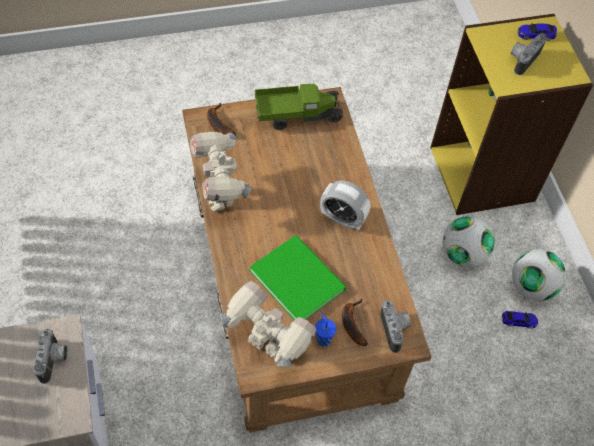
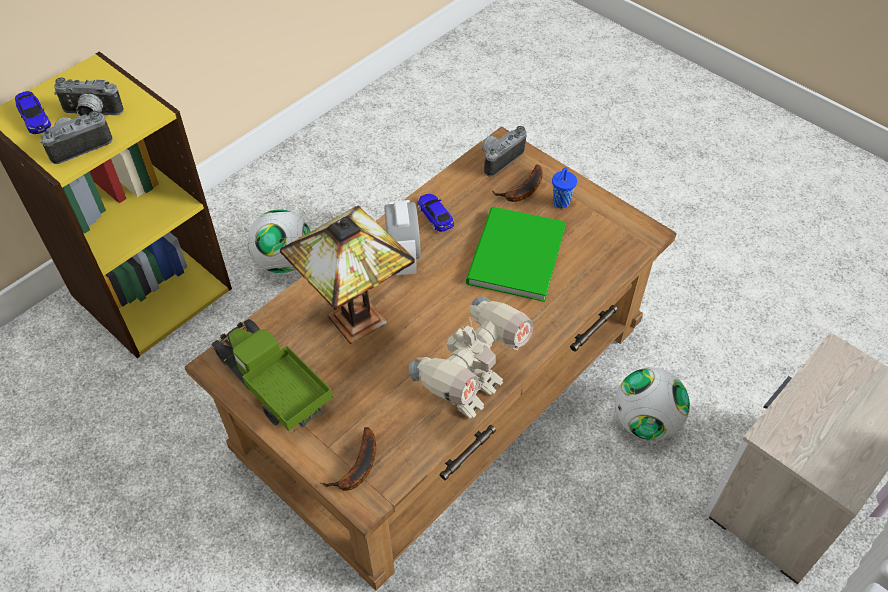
camera: 120 degrees left, 5 degrees down
camera [34,329,68,384] -> camera moved to [40,111,113,164]
toy robot [220,281,316,367] -> none
toy car [502,311,538,329] -> toy car moved to [417,194,454,232]
football [512,249,566,301] -> football moved to [615,367,690,441]
none -> table lamp [280,206,415,344]

